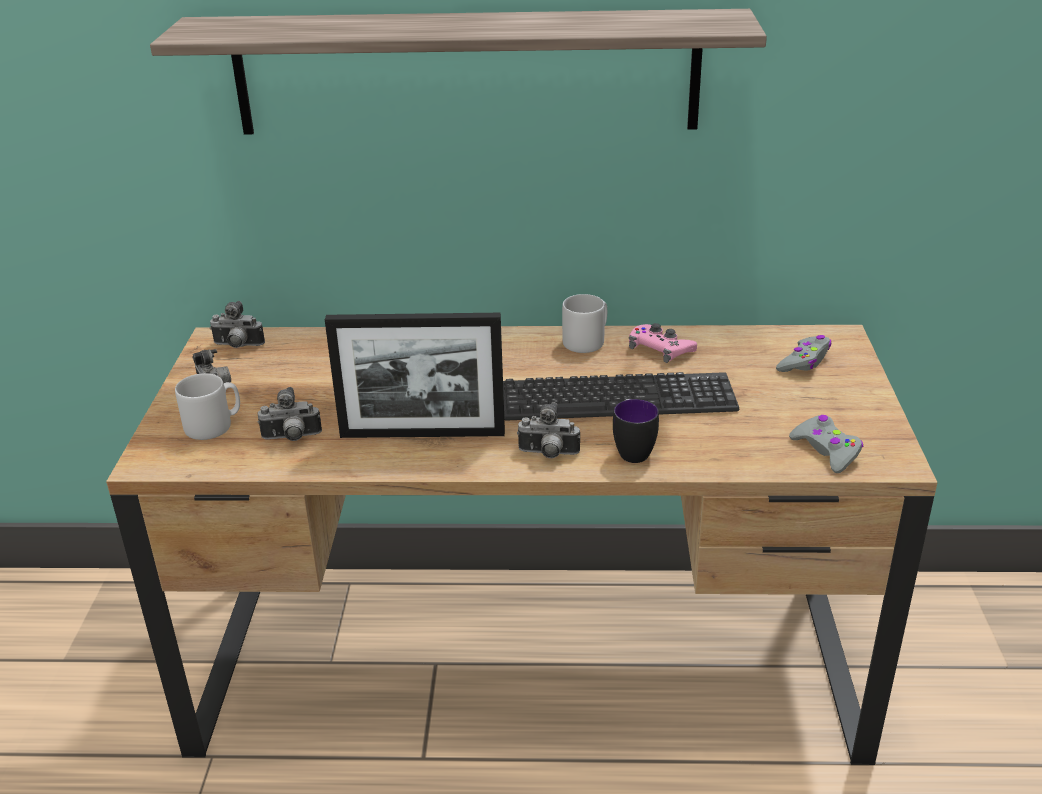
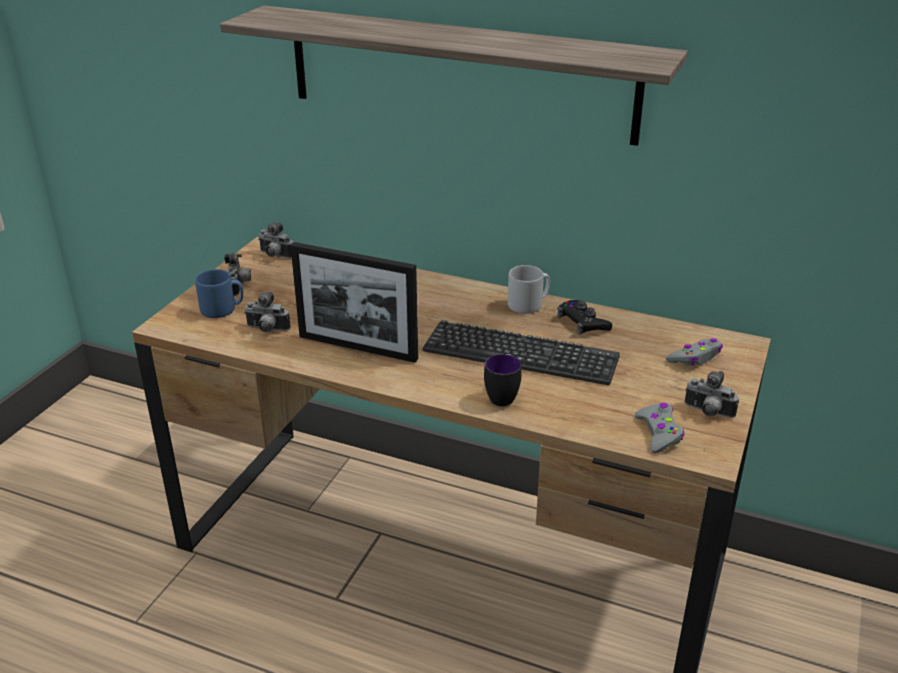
camera: 20 degrees right, 0 degrees up
grey mug [175,373,240,440] -> blue mug [195,269,243,318]
camera [517,402,580,458] -> camera moved to [685,371,739,418]
pink game controller [629,323,697,363] -> black game controller [557,300,612,335]

